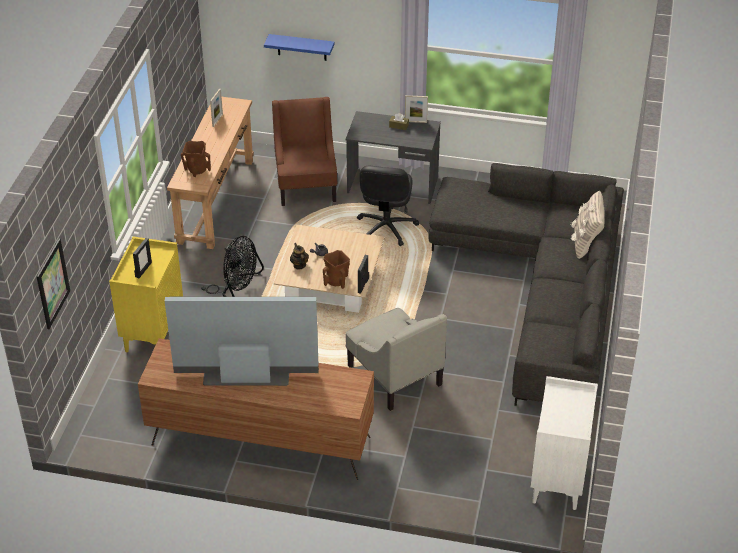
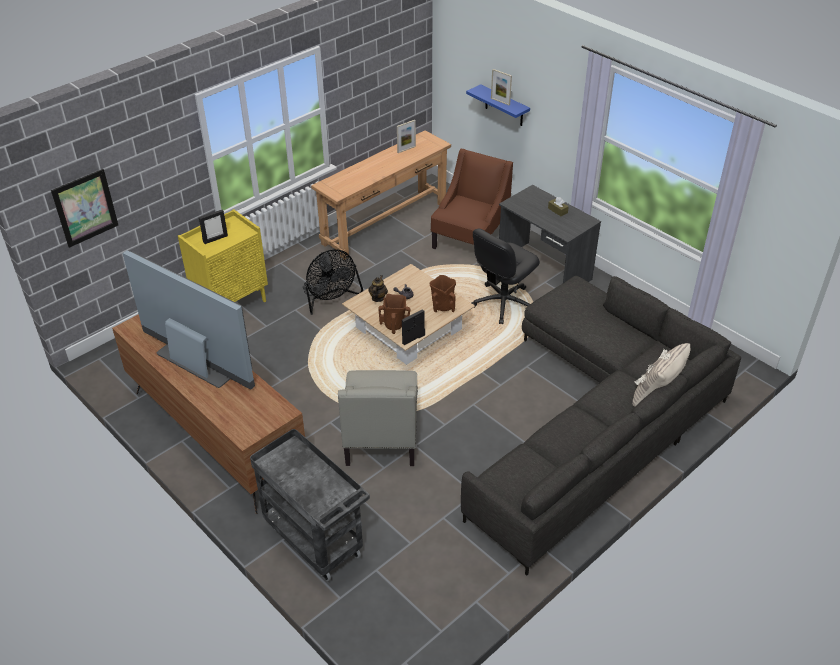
camera: 35 degrees right, 0 degrees up
brown vase [181,141,211,177] -> brown vase moved to [430,275,456,312]
picture frame [405,95,428,123] -> picture frame moved to [491,69,512,105]
white cabinet [531,376,598,510] -> none
none -> black cart [250,429,370,581]

